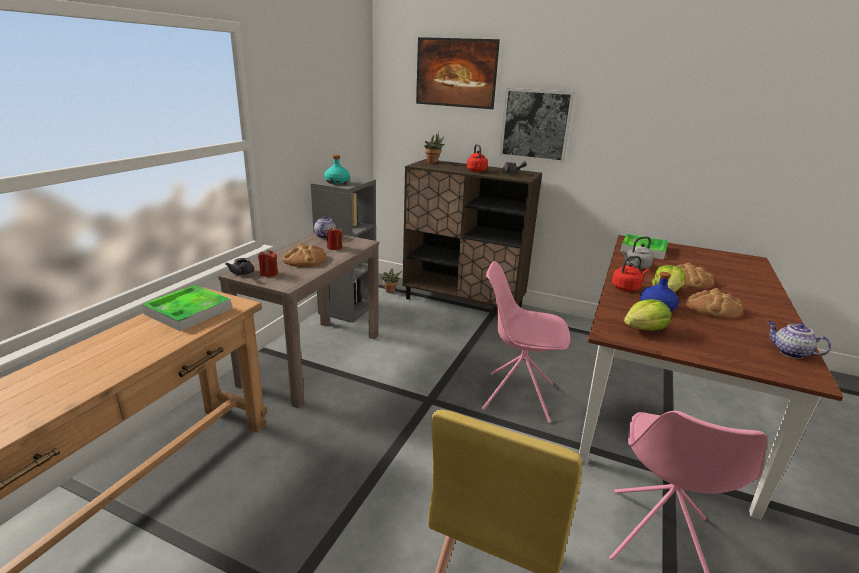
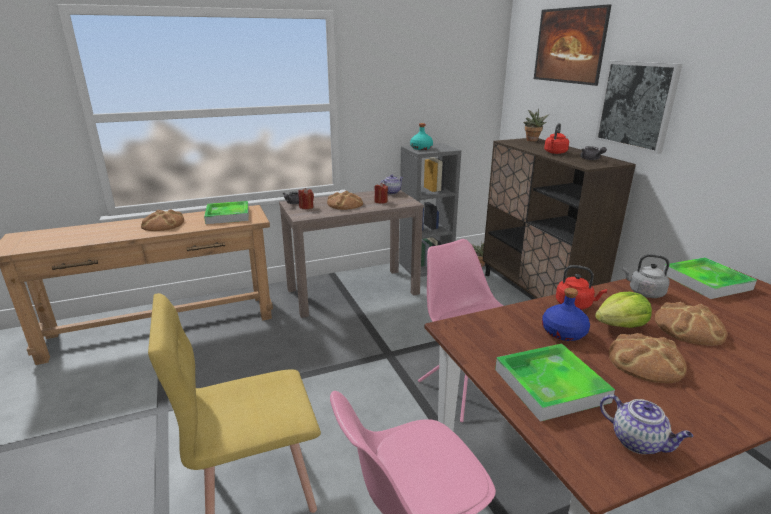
camera: 45 degrees right, 0 degrees up
lettuce [624,299,671,331] -> none
teapot [767,321,832,359] -> teapot turned 135 degrees clockwise [600,394,693,454]
none -> bread [141,210,184,231]
none -> tray [495,344,615,422]

